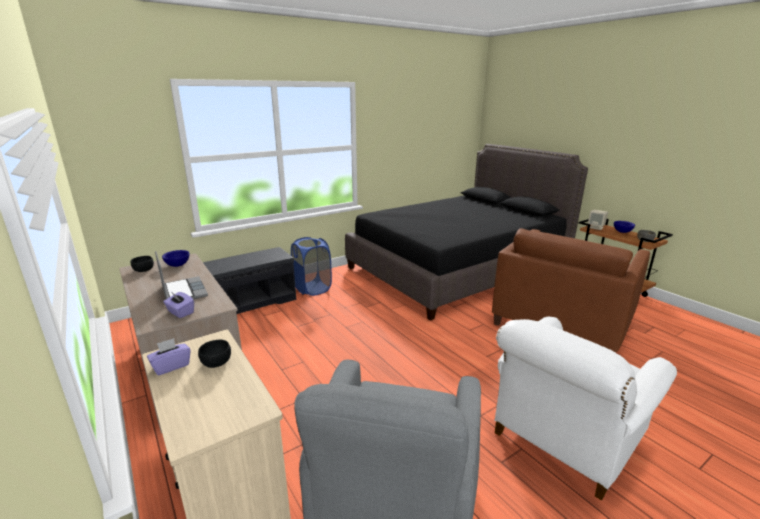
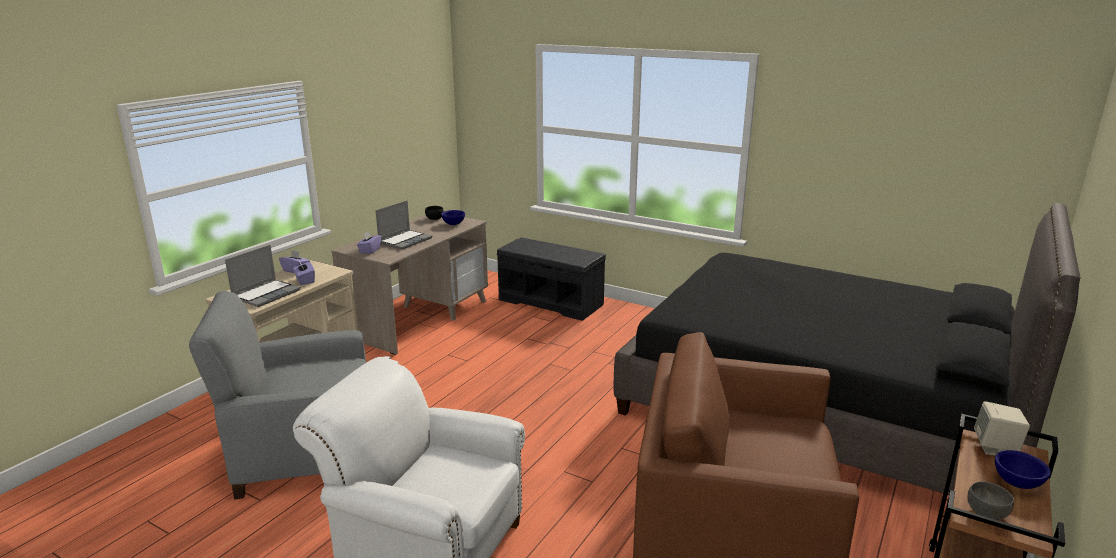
camera: 65 degrees right, 0 degrees up
black bowl [198,340,231,368] -> purple tissue box [293,261,315,285]
blue laundry basket [291,237,332,296] -> none
none -> laptop [225,245,301,307]

